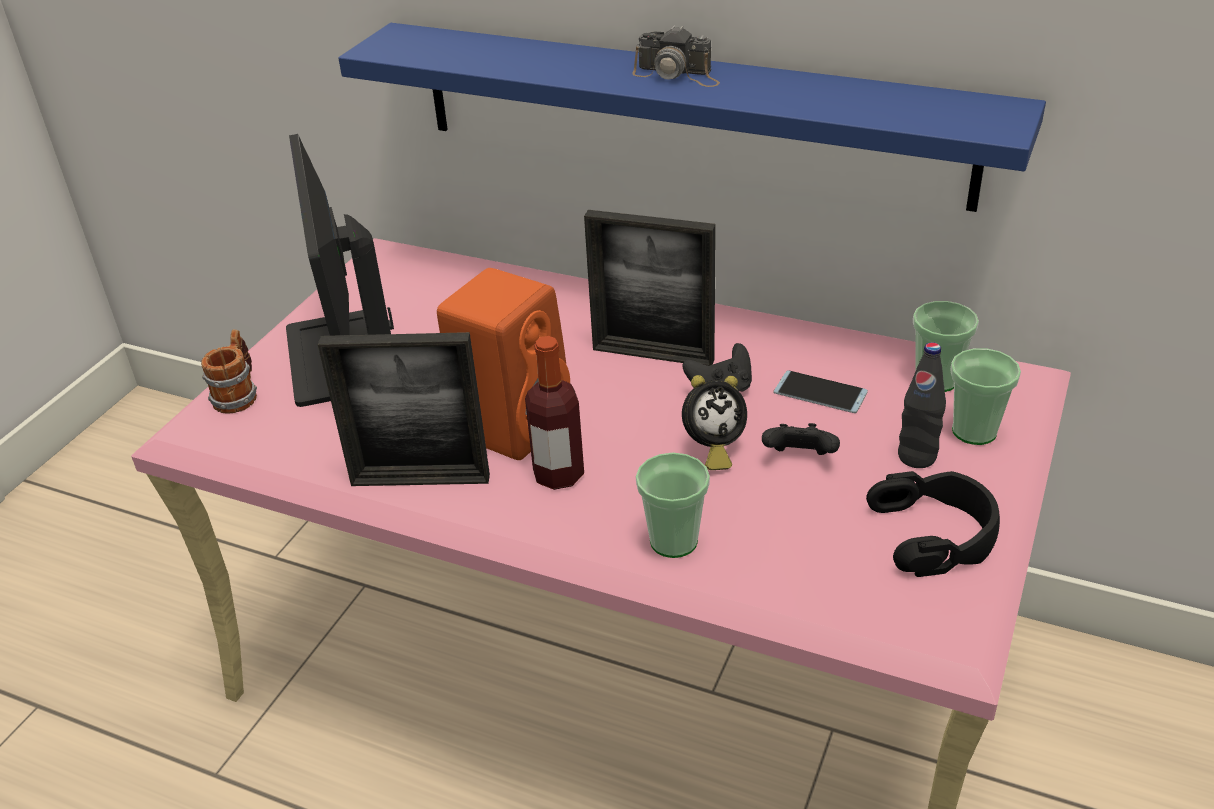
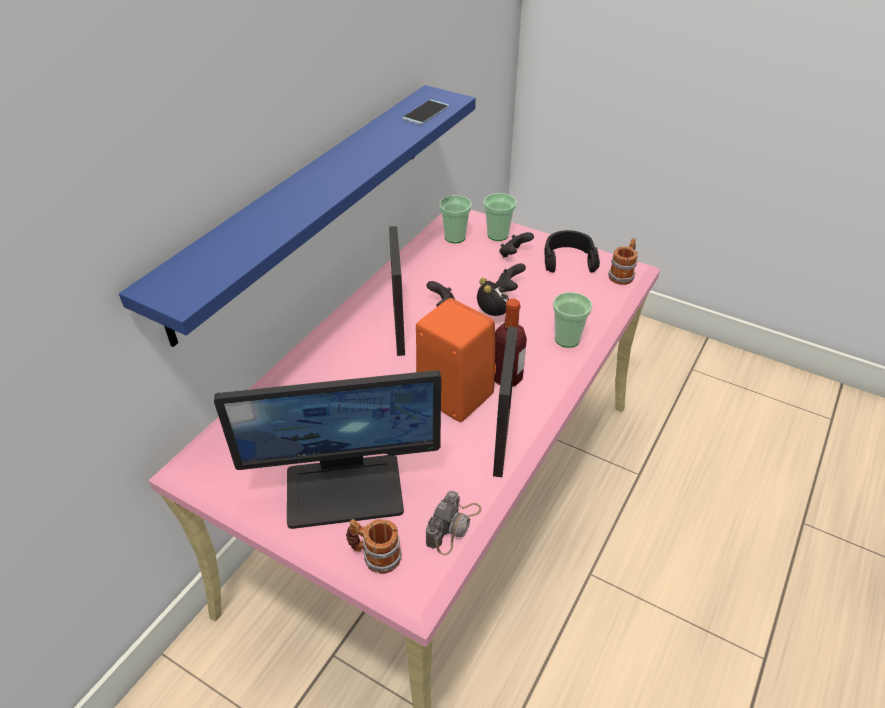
camera: 85 degrees left, 5 degrees up
picture frame [584,210,716,366] -> picture frame turned 150 degrees clockwise [389,226,405,356]
camera [632,25,720,87] -> camera moved to [426,491,481,555]
phone [773,370,868,413] -> phone moved to [402,100,449,125]
black bottle [898,342,946,468] -> black game controller [499,232,534,257]
none -> mug [608,238,638,285]

